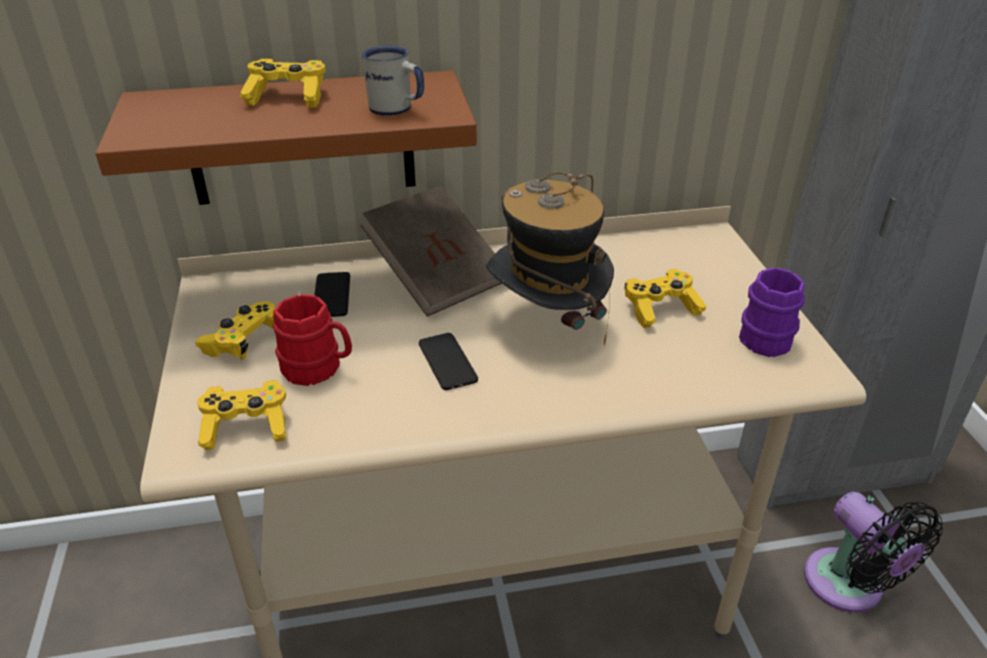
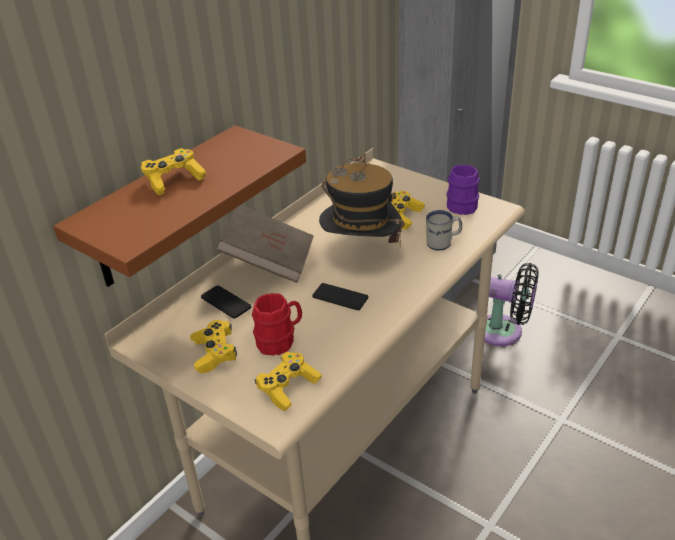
camera: 40 degrees left, 0 degrees up
white mug [362,45,424,115] -> white mug moved to [426,210,462,251]

